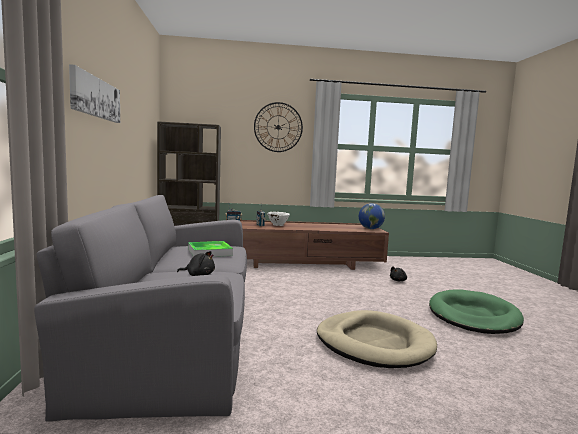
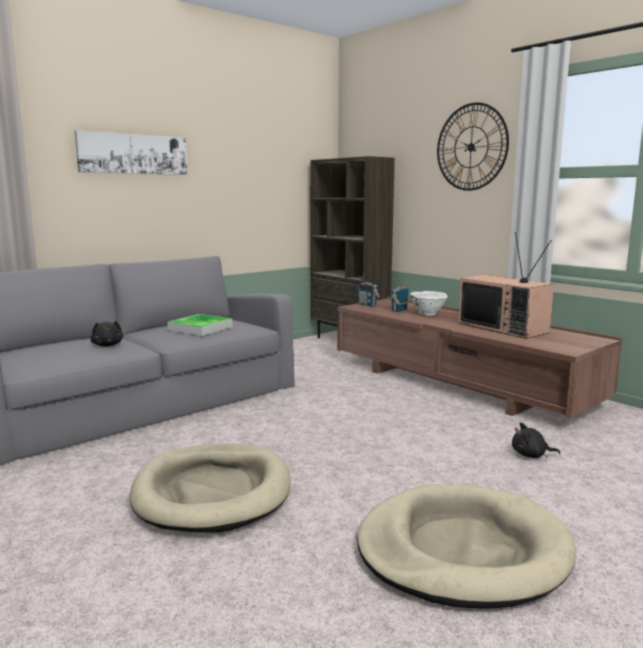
camera: 55 degrees right, 5 degrees up
globe [359,203,385,229] -> none
green dog bed [429,289,524,334] -> beige dog bed [357,484,576,608]
none -> television [459,232,554,339]

